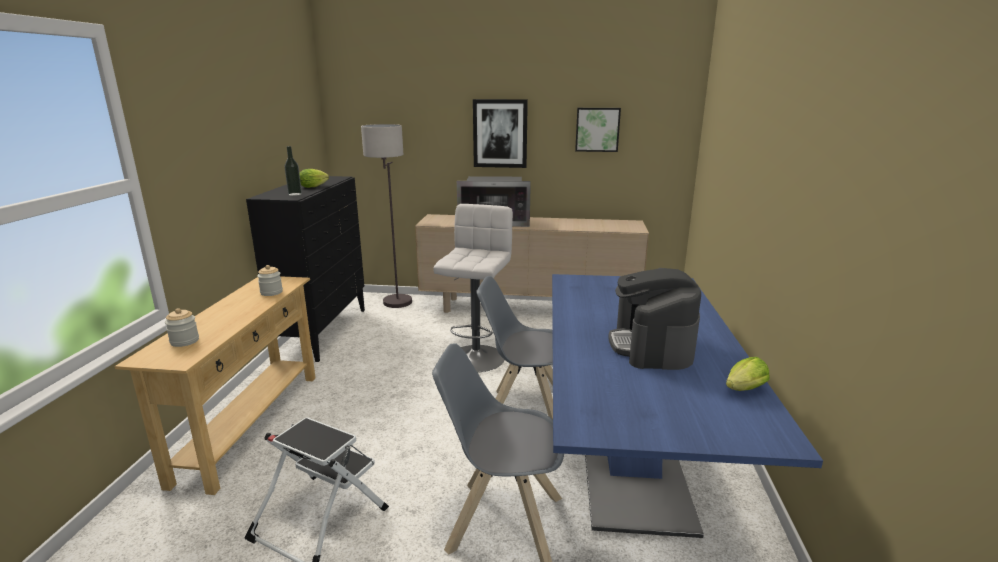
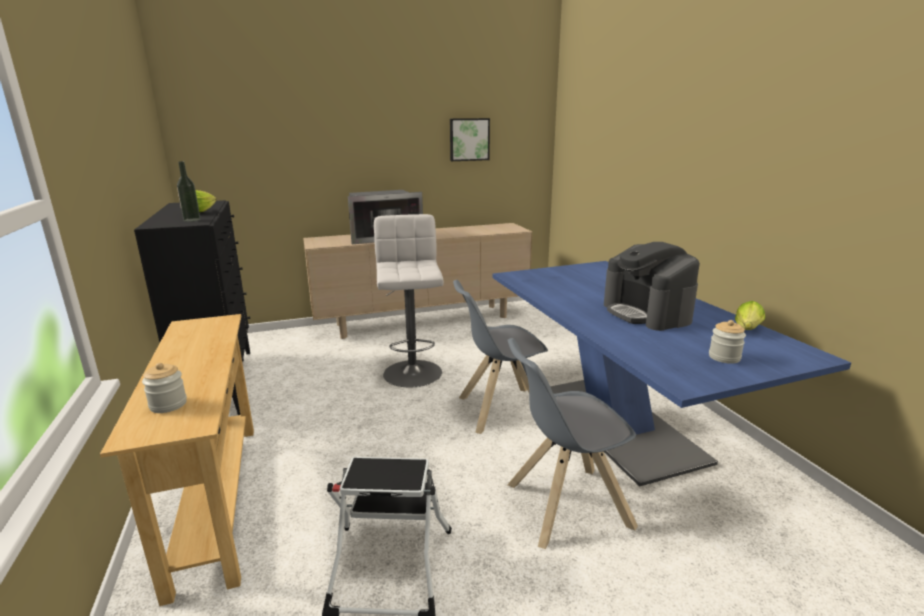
camera: 25 degrees left, 0 degrees up
jar [257,265,283,296] -> jar moved to [709,320,746,364]
grey floor lamp [361,124,412,308] -> none
picture [473,99,528,168] -> none

